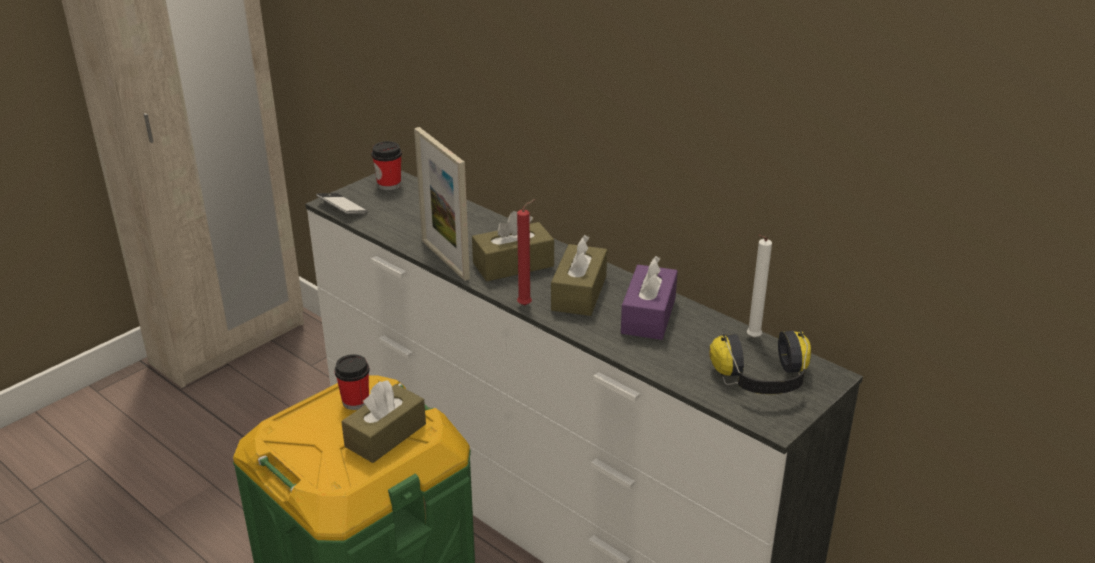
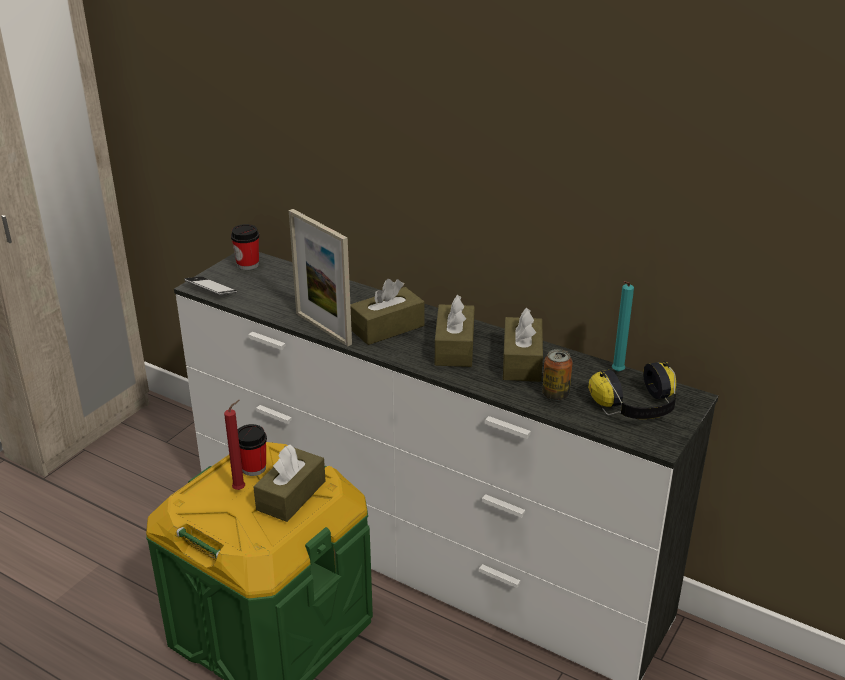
camera: 10 degrees left, 0 degrees up
red candle [517,199,536,306] -> red candle moved to [224,400,245,490]
purple tissue box [621,256,678,340] -> brown tissue box [503,308,543,382]
white candle [747,235,772,338] -> turquoise candle [612,281,634,372]
none -> can [542,349,573,401]

